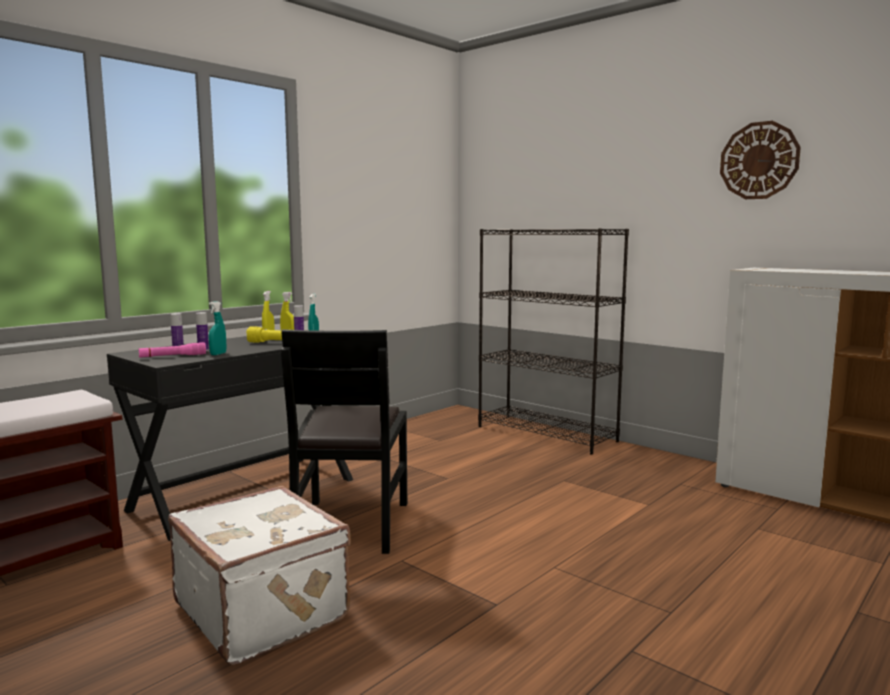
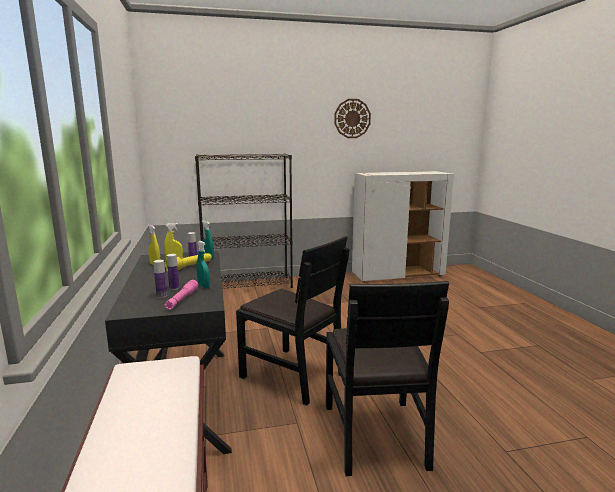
camera: 55 degrees left, 5 degrees up
white suitcase [168,486,351,665] -> black chair [326,281,449,476]

